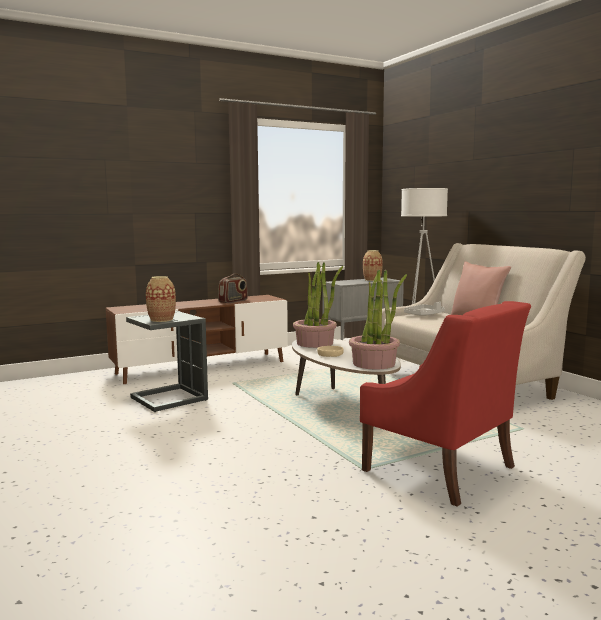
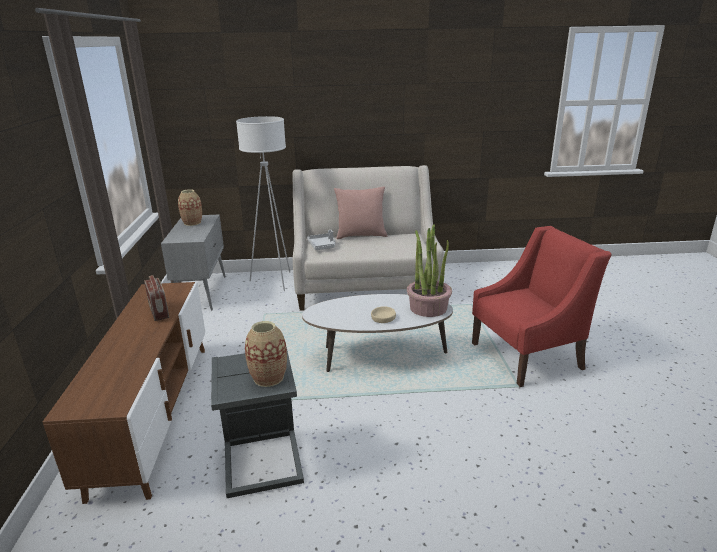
camera: 65 degrees left, 15 degrees up
potted plant [293,262,343,348] -> none

